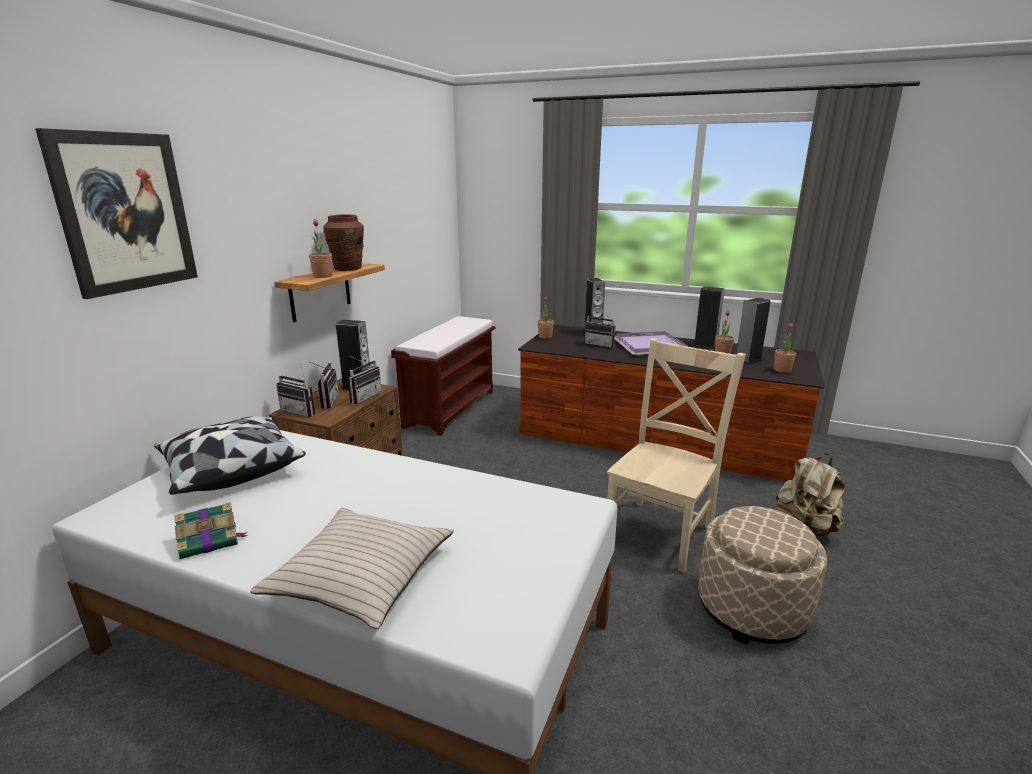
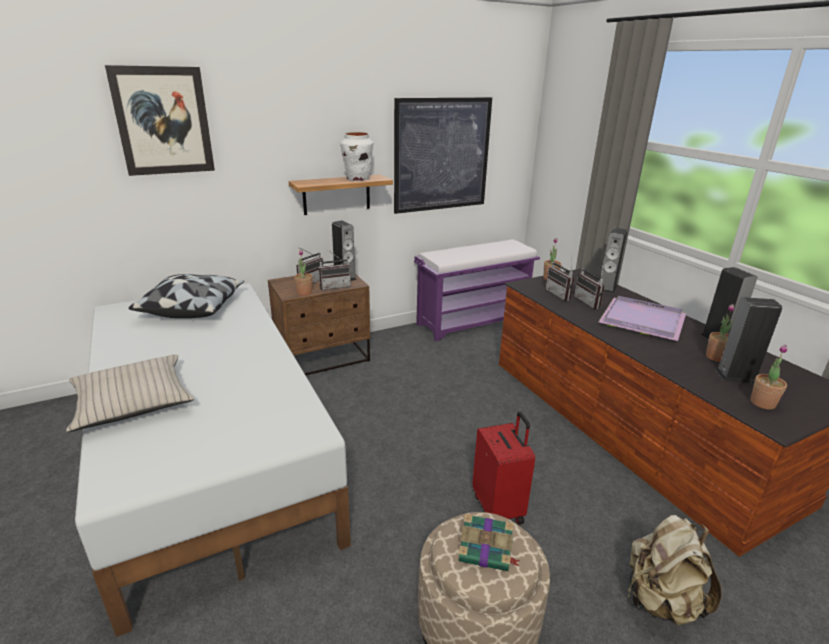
camera: 40 degrees right, 5 degrees up
book [174,502,248,559] -> book moved to [458,514,520,571]
radio [276,364,315,417] -> radio moved to [546,259,574,301]
potted plant [309,219,332,278] -> potted plant moved to [294,250,313,296]
brown vase [323,214,364,271] -> white vase [340,132,374,181]
brown bench [391,316,496,436] -> purple bench [414,239,540,341]
beige chair [607,338,746,573] -> red suitcase [472,412,535,525]
none -> picture [394,97,492,214]

